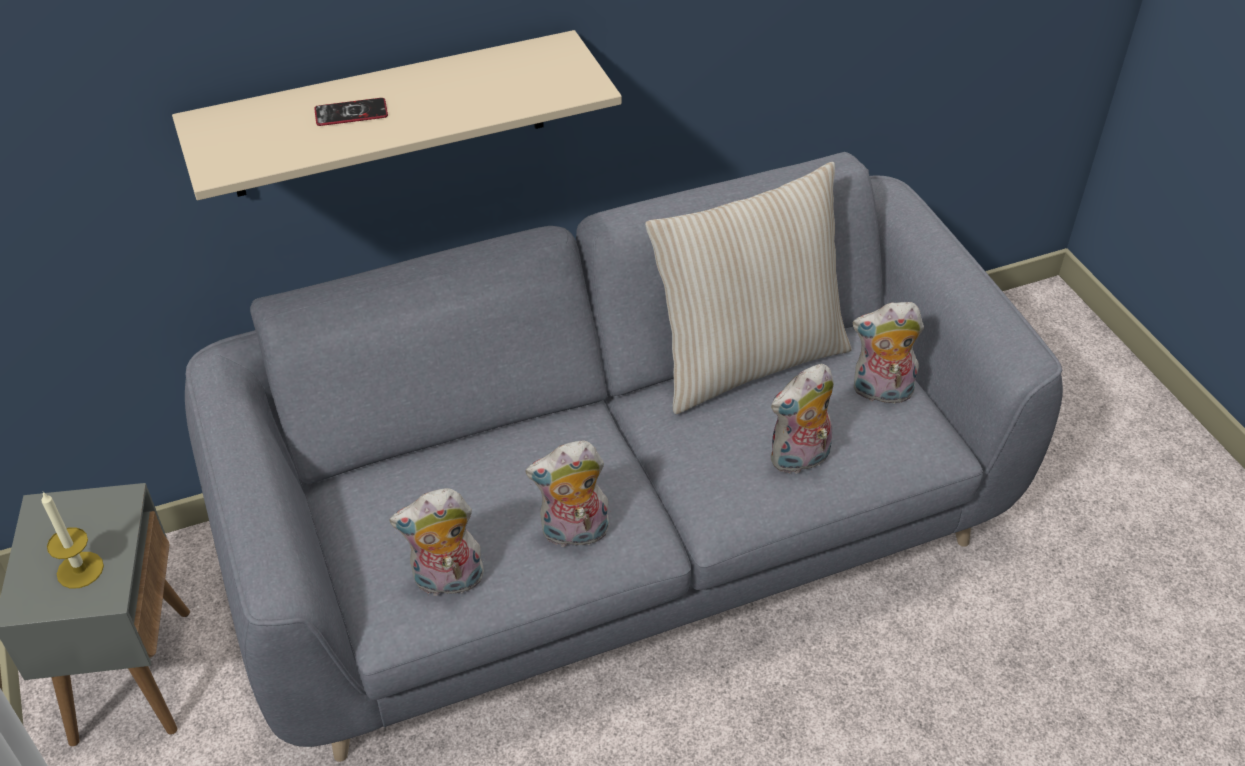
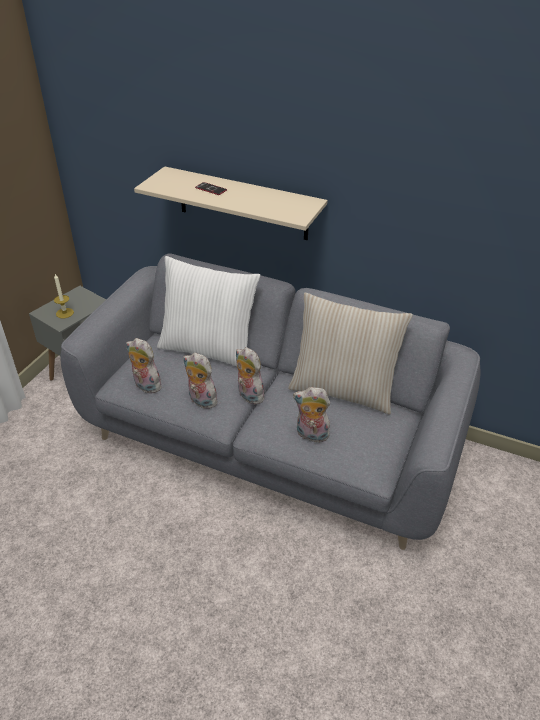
camera: 45 degrees right, 5 degrees down
plush toy [853,302,924,408] -> plush toy moved to [236,347,264,404]
none -> white pillow [157,256,260,366]

